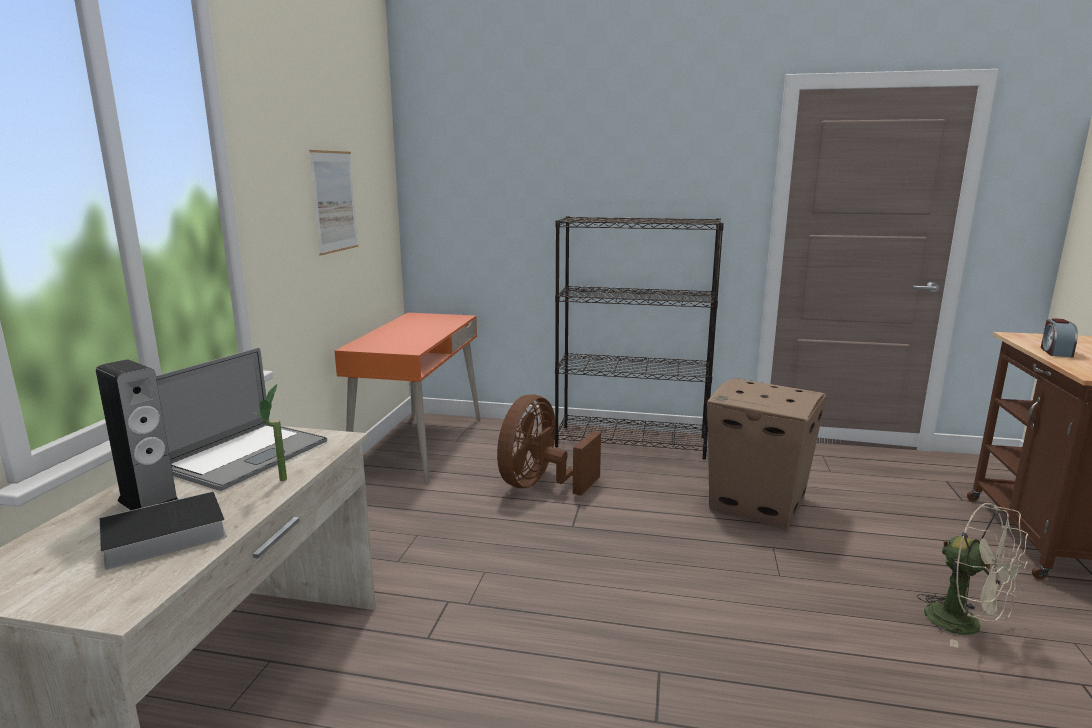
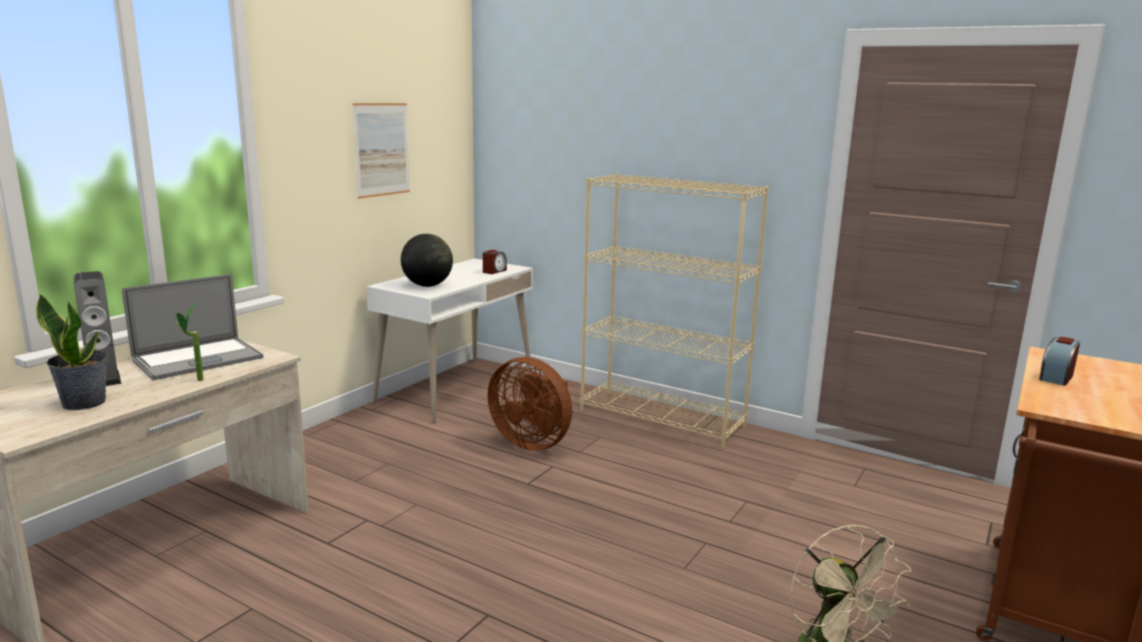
camera: 20 degrees right, 0 degrees up
book [78,491,227,570] -> potted plant [35,293,108,410]
orange desk [335,313,480,483] -> white desk [366,259,533,423]
brown fan [497,395,601,496] -> brown fan turned 105 degrees counterclockwise [488,357,572,451]
black bookcase [555,216,724,459] -> beige bookcase [580,174,769,449]
cardboard box [707,378,827,530] -> none
none -> globe [401,233,453,287]
none -> alarm clock [483,250,507,274]

